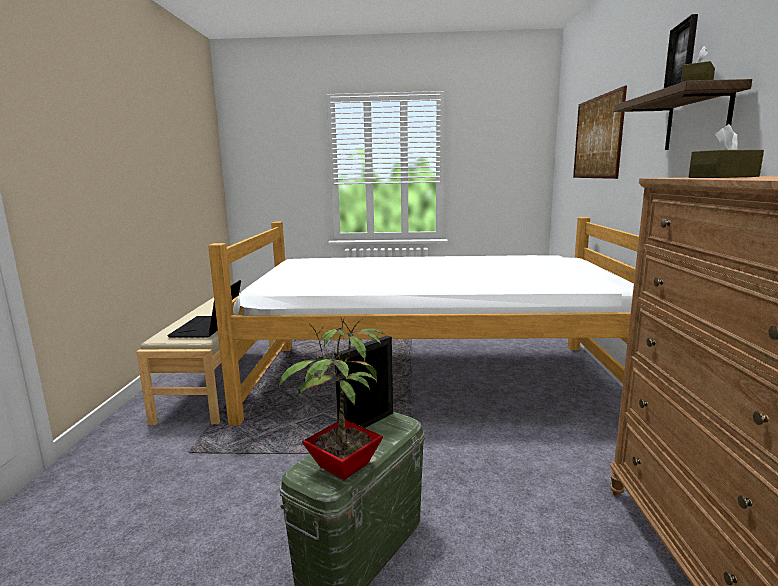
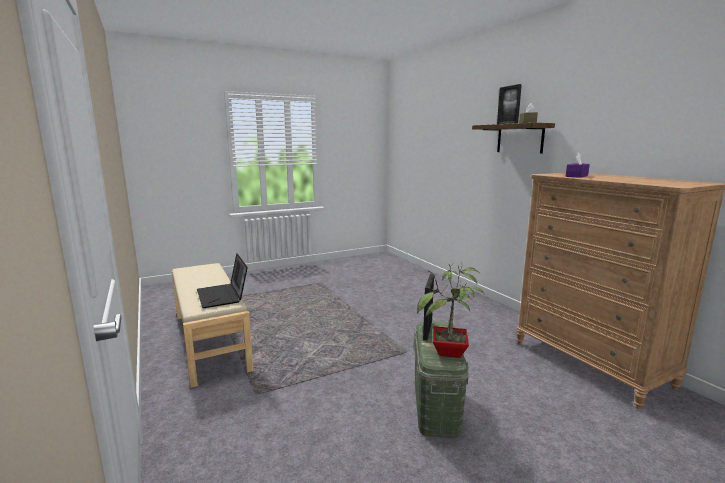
camera: 30 degrees left, 0 degrees up
bed [208,217,639,426] -> none
picture [573,85,627,179] -> none
brown tissue box [689,124,764,178] -> purple tissue box [565,152,590,178]

